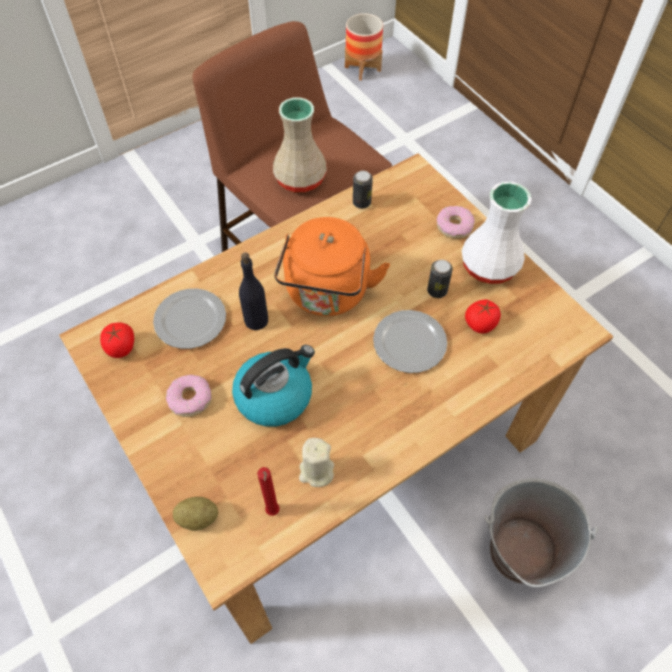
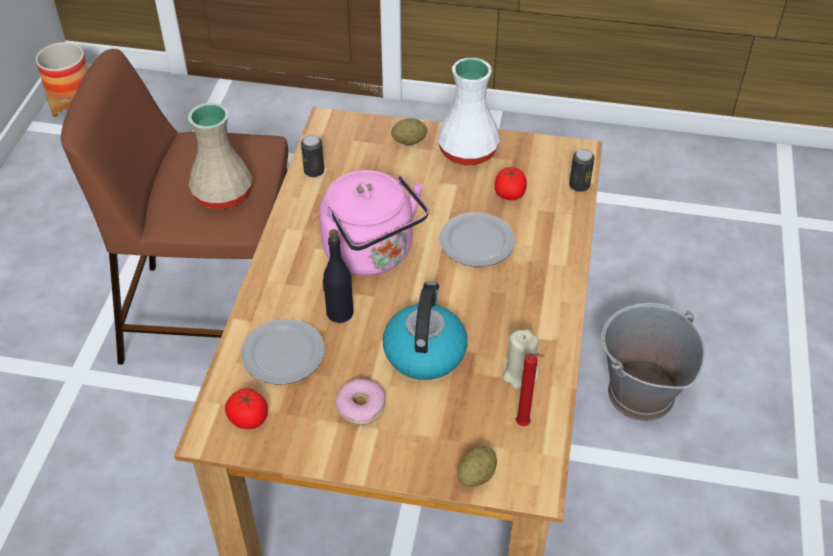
camera: 45 degrees left, 10 degrees down
orange kettle [274,217,390,316] -> pink kettle [319,170,429,276]
can [427,260,453,298] -> can moved to [569,149,595,192]
donut [436,206,475,239] -> potato [391,118,427,145]

